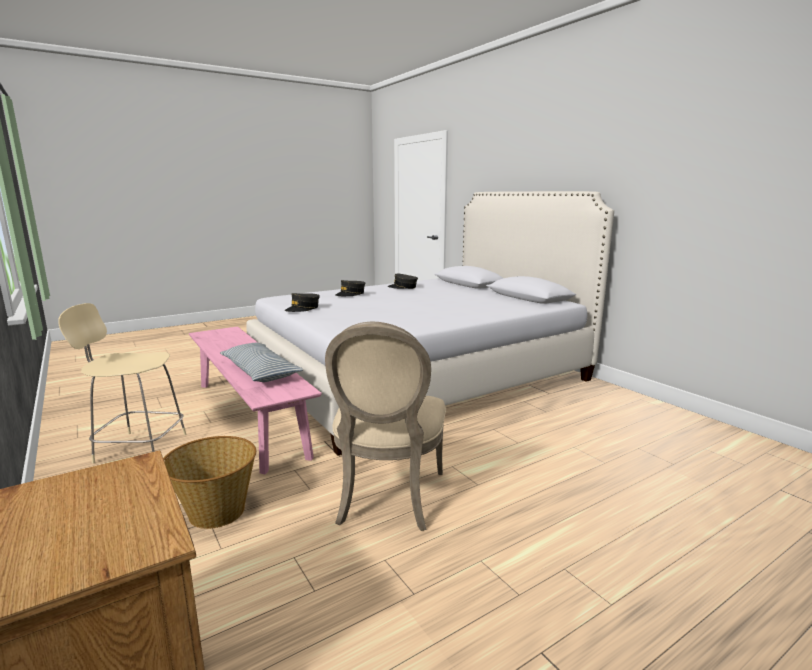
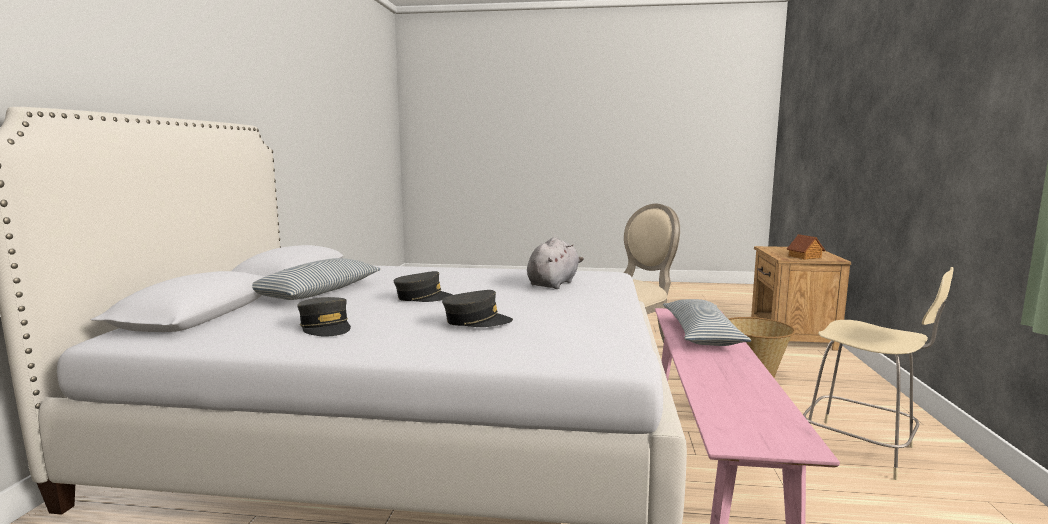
camera: 140 degrees left, 5 degrees down
grey cap [285,293,320,312] -> grey cap moved to [394,271,453,302]
none -> pillow [252,258,381,300]
none -> grey plush toy [527,237,584,289]
none -> toy house [787,234,825,260]

